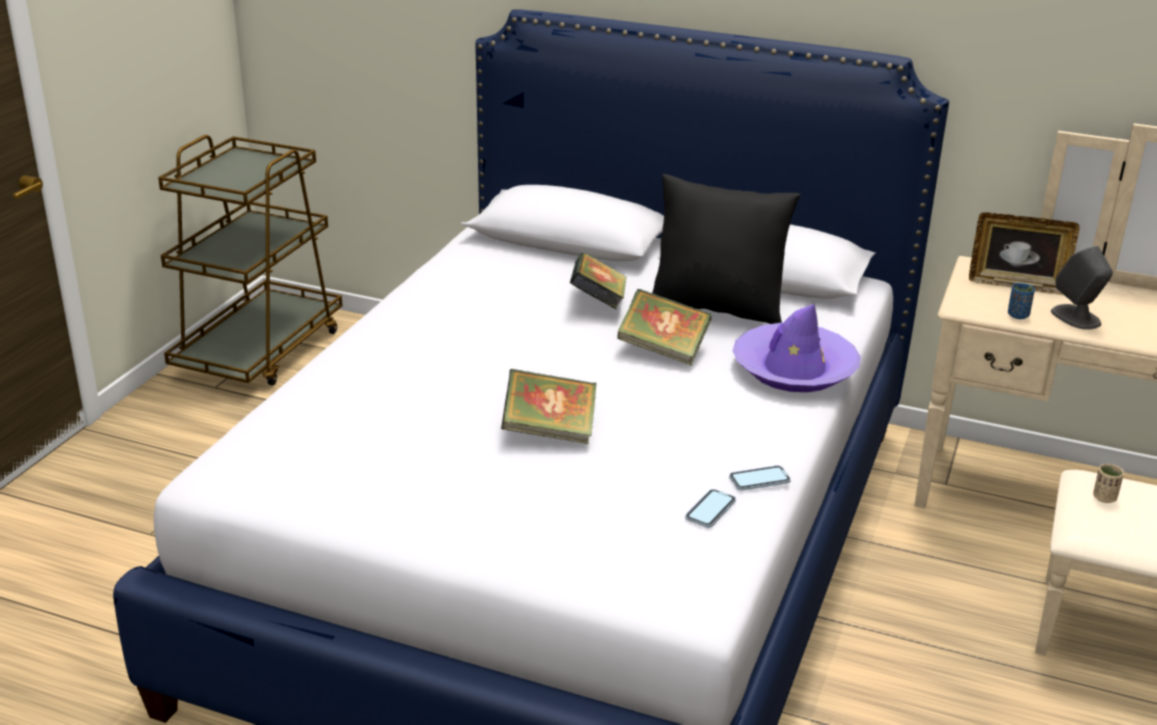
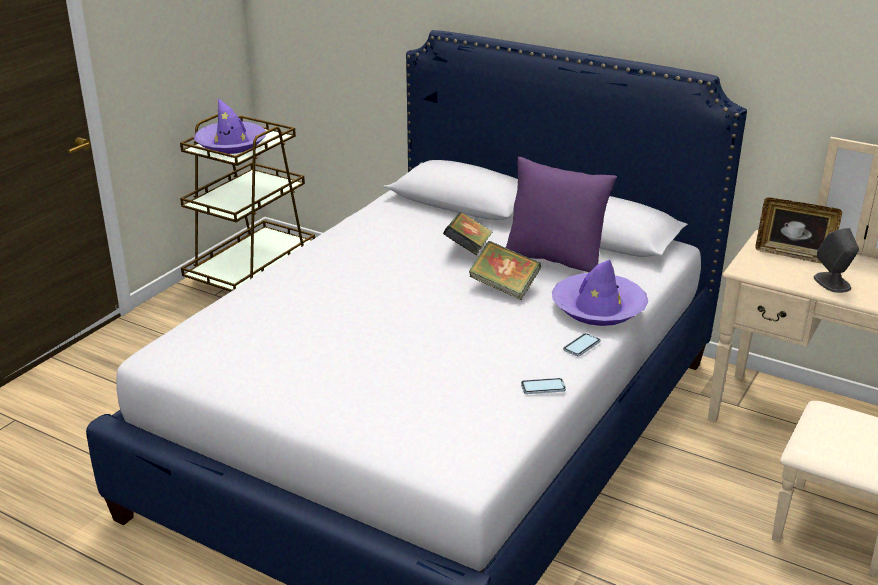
camera: 10 degrees right, 0 degrees up
book [501,369,597,444] -> none
black pillow [652,174,800,324] -> purple pillow [506,157,617,272]
phone [685,489,736,528] -> phone moved to [563,333,600,356]
blue cup [1008,283,1035,319] -> none
beige cup [1093,464,1124,503] -> none
none -> purple hat [194,98,266,154]

